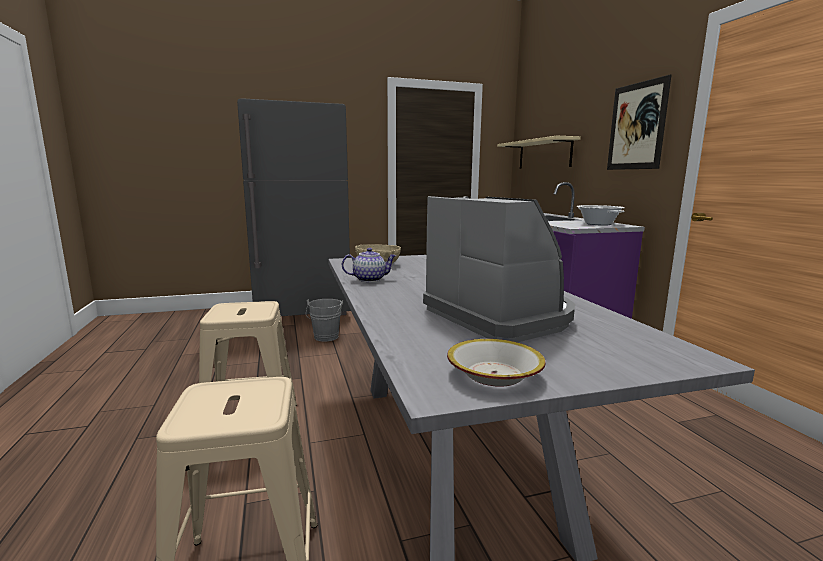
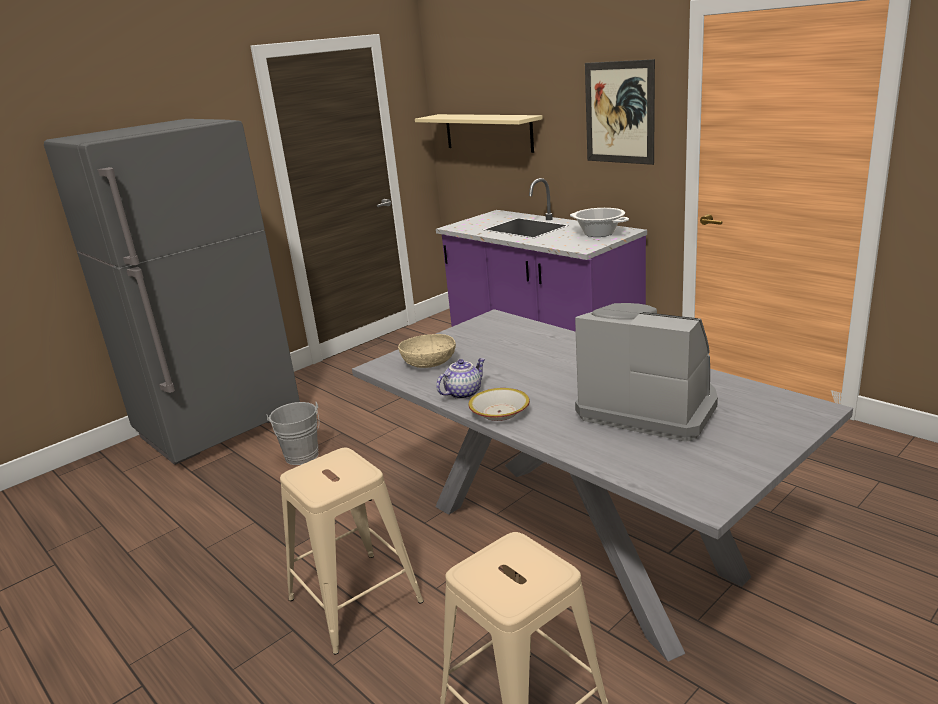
camera: 25 degrees left, 10 degrees up
bowl [447,339,546,387] -> bowl moved to [469,388,530,421]

